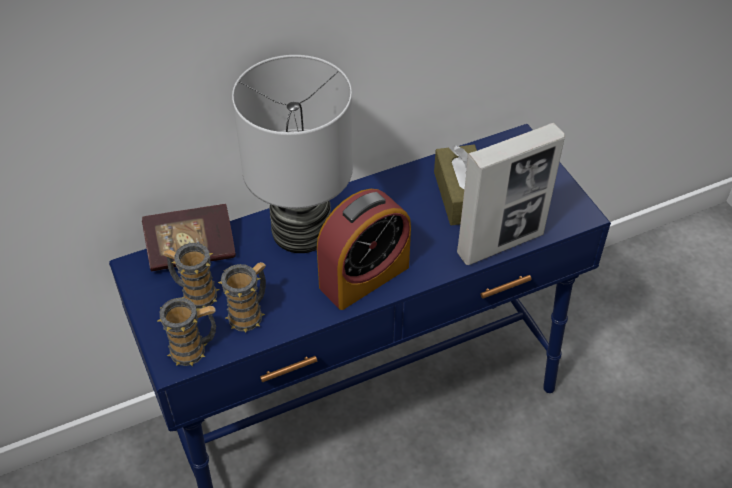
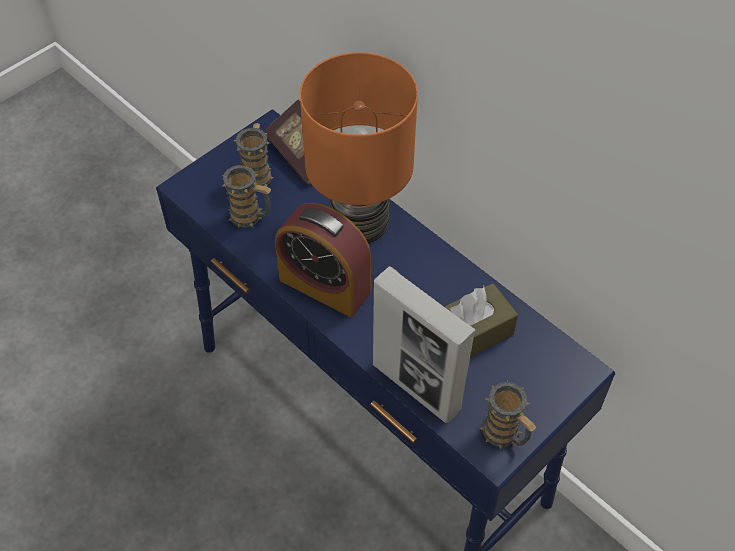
camera: 70 degrees right, 5 degrees up
mug [158,298,216,366] -> mug moved to [480,381,536,449]
grey table lamp [232,55,353,253] -> orange table lamp [300,52,418,243]

